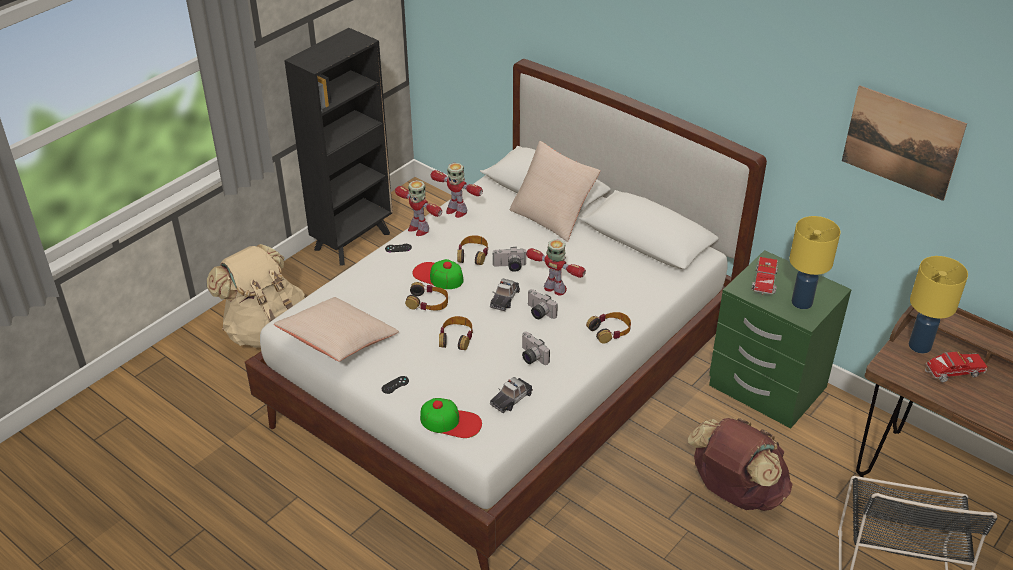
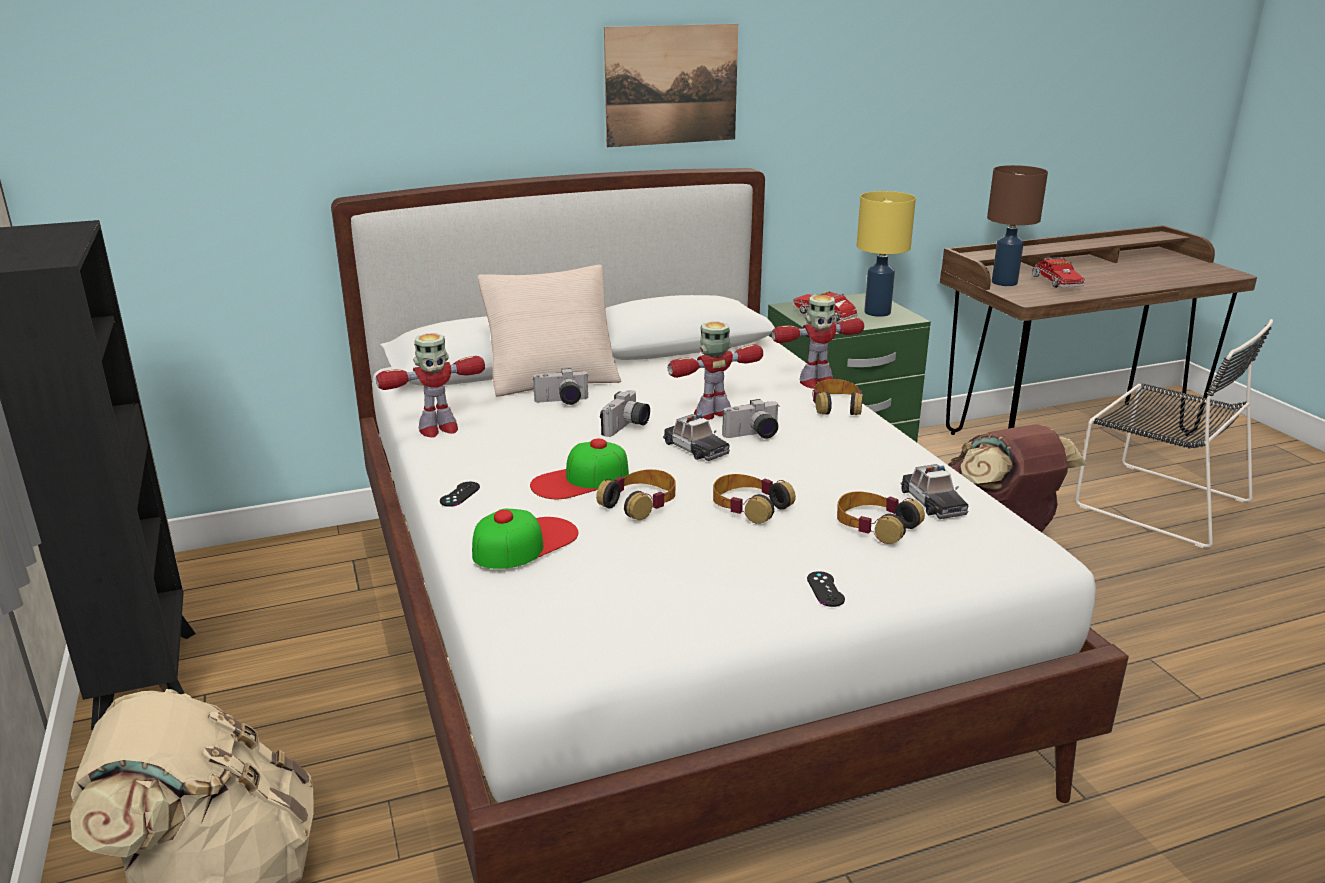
camera: 60 degrees left, 15 degrees down
beige pillow [274,297,399,361] -> none
toy robot [395,180,442,236] -> toy robot moved to [772,295,864,389]
cap [420,398,482,438] -> cap moved to [472,509,578,569]
headphones [457,235,489,265] -> headphones moved to [837,491,925,544]
camera [522,332,550,365] -> camera moved to [532,368,588,405]
picture [842,85,967,201] -> picture moved to [604,24,738,147]
yellow table lamp [909,256,968,353] -> brown table lamp [987,165,1048,286]
toy truck [925,351,987,382] -> toy truck turned 150 degrees clockwise [1032,257,1084,288]

